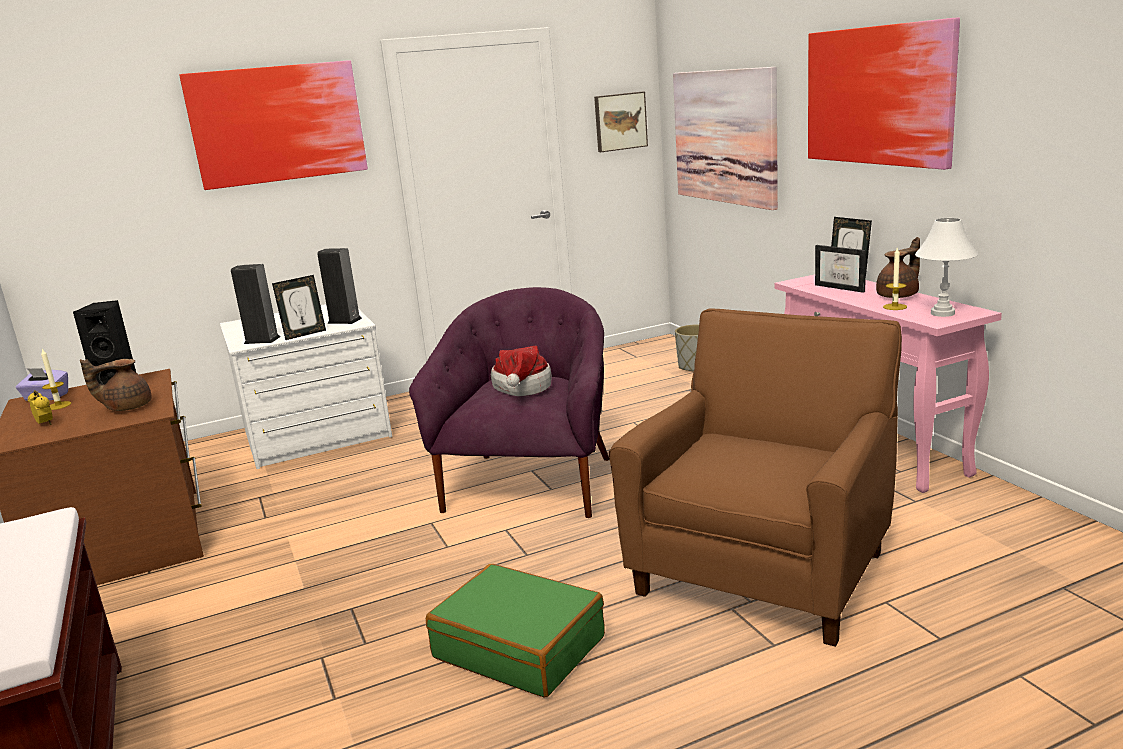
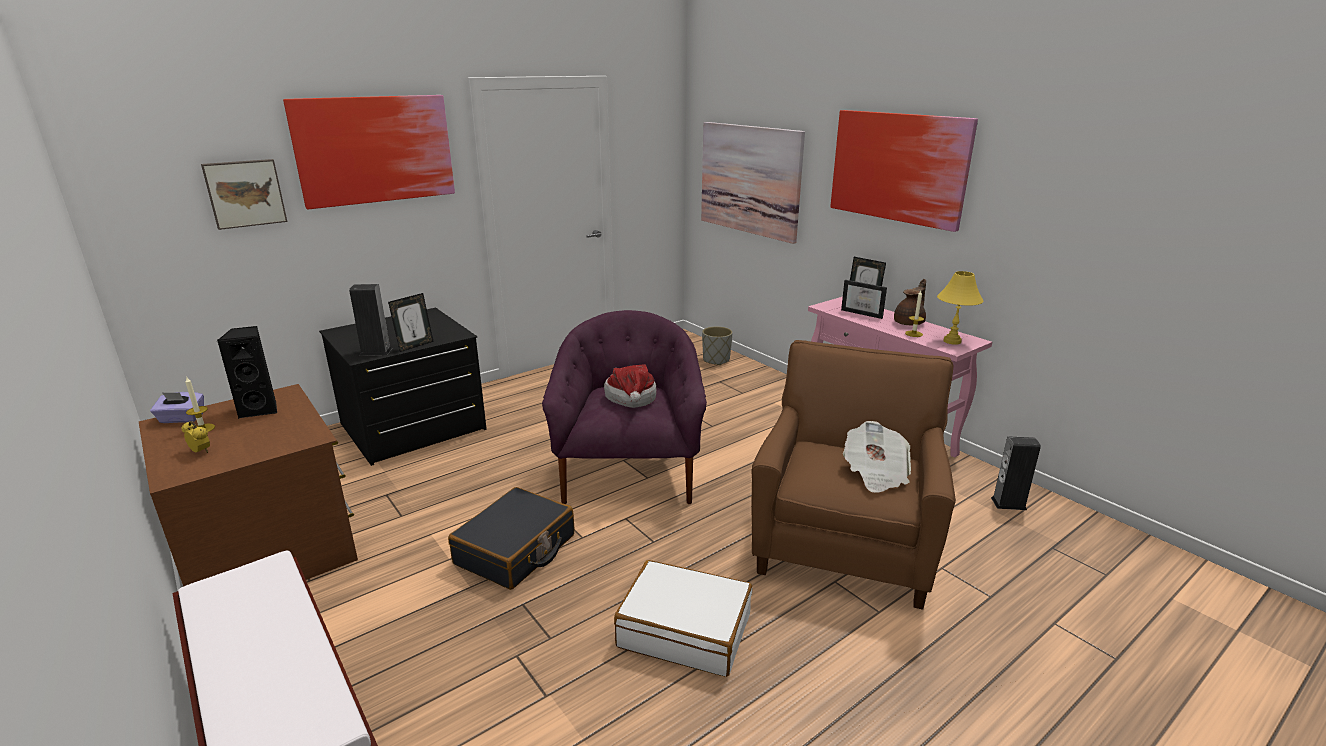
camera: 15 degrees left, 5 degrees up
brown teapot [80,359,152,411] -> none
white dresser [220,304,392,469] -> black dresser [319,308,487,466]
speaker [317,248,362,324] -> speaker moved to [991,436,1041,510]
green suitcase [426,564,605,698] -> white suitcase [614,560,752,677]
picture [594,91,648,152] -> picture moved to [201,159,287,230]
white table lamp [915,218,978,317] -> yellow table lamp [937,271,984,345]
none -> black suitcase [448,487,574,590]
none -> newspaper [843,421,911,493]

